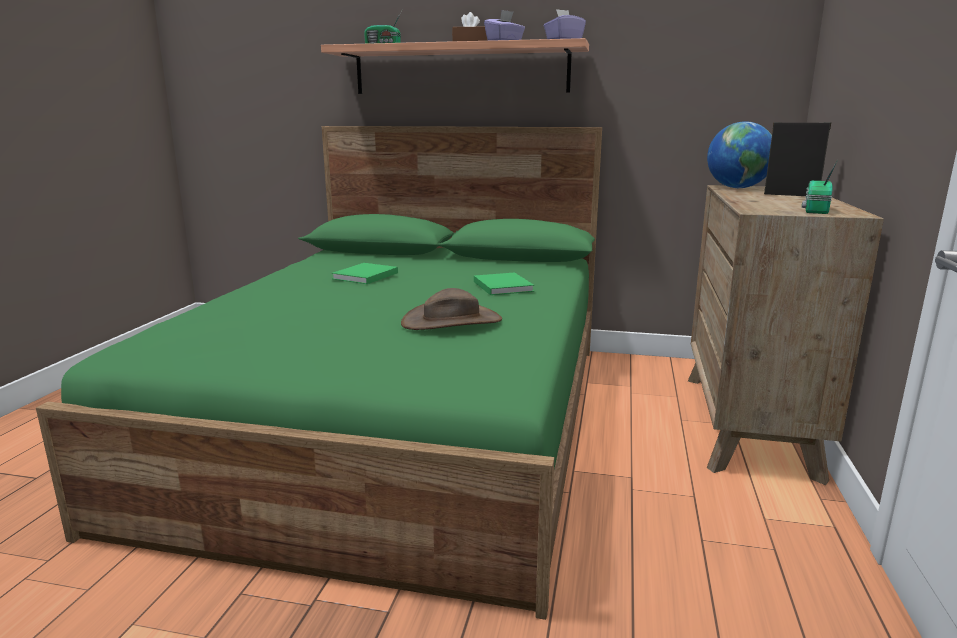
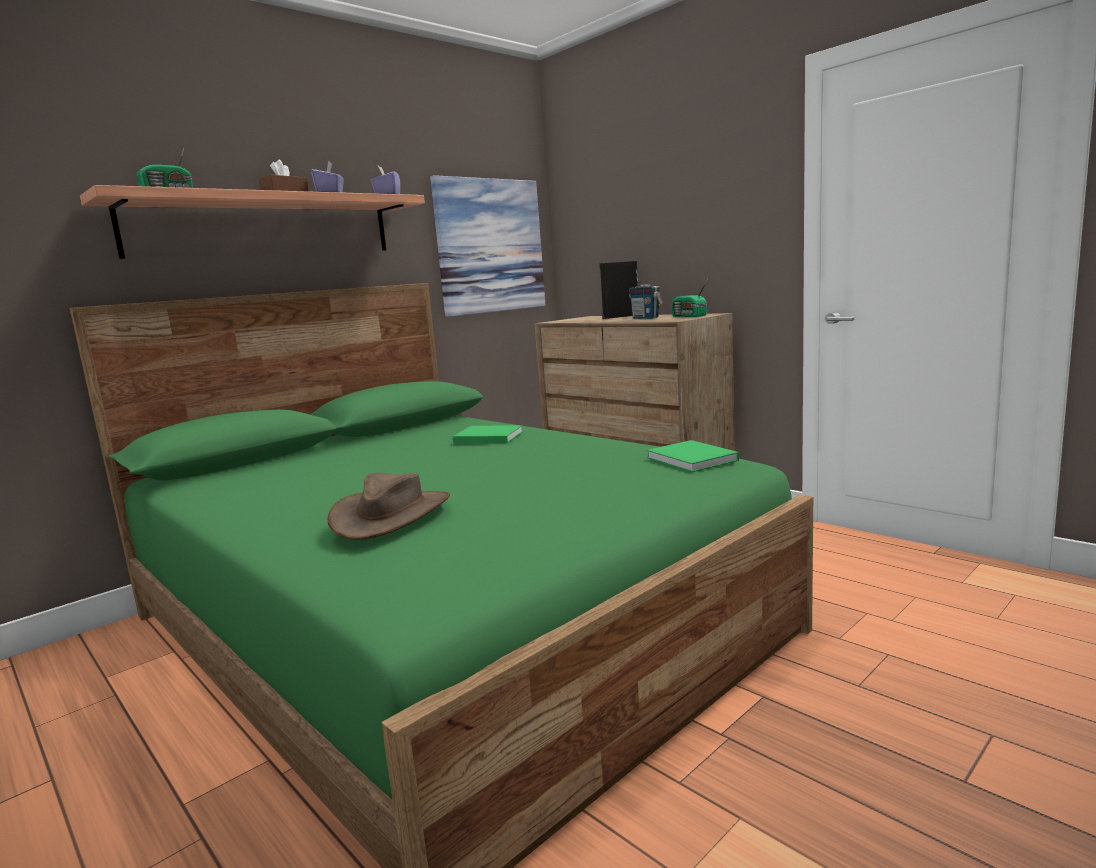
camera: 55 degrees left, 5 degrees down
green book [332,263,398,284] -> green book moved to [647,440,739,472]
brown hat [401,288,502,330] -> brown hat moved to [328,473,450,540]
globe [707,121,772,188] -> none
none -> picture [430,175,545,317]
none -> radio [629,270,663,319]

